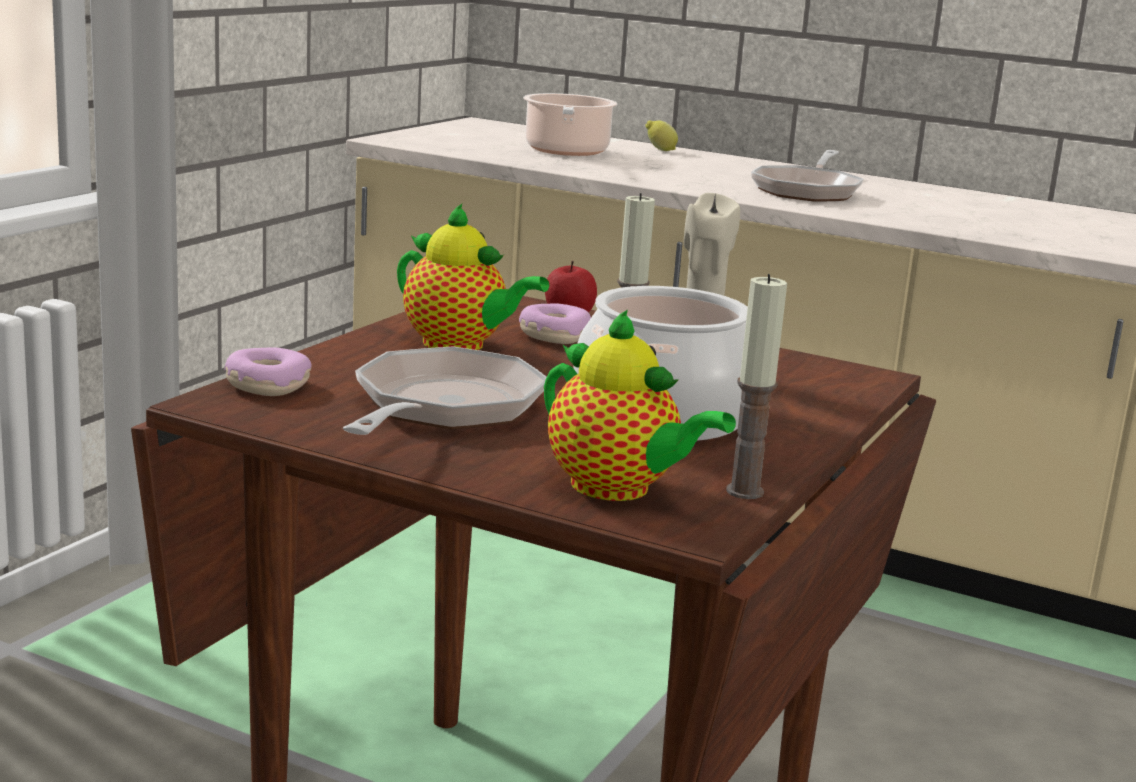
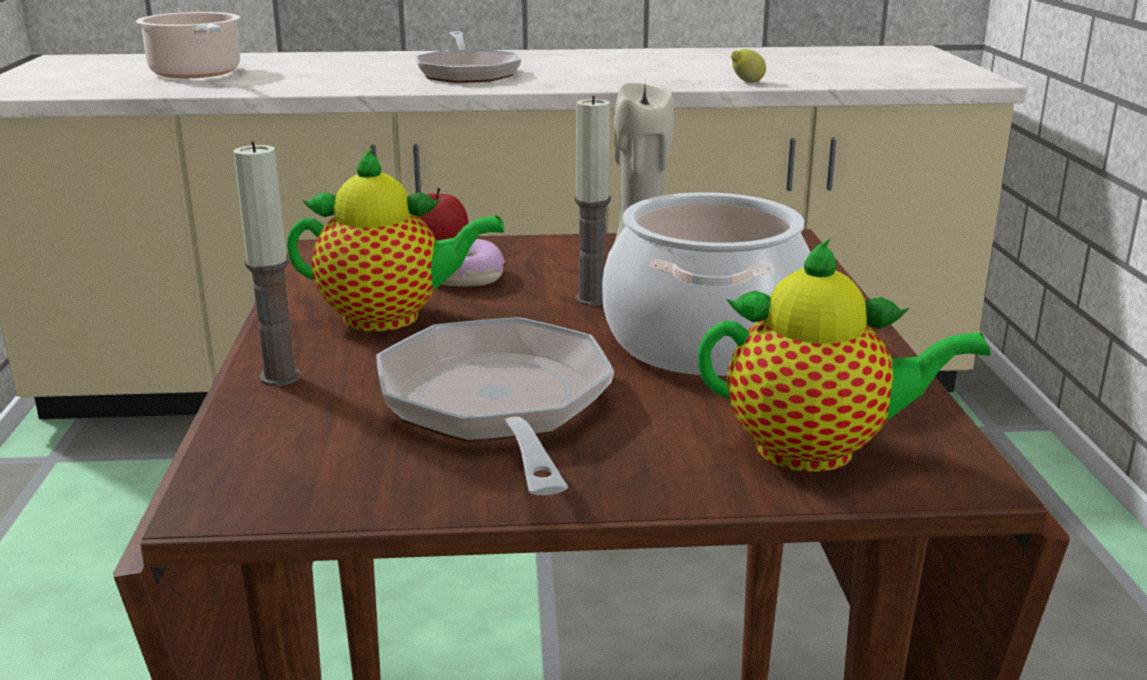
camera: 30 degrees left, 5 degrees up
donut [225,347,311,396] -> none
lemon [645,120,678,151] -> lemon moved to [731,49,766,83]
candle [726,274,787,499] -> candle moved to [233,141,301,386]

